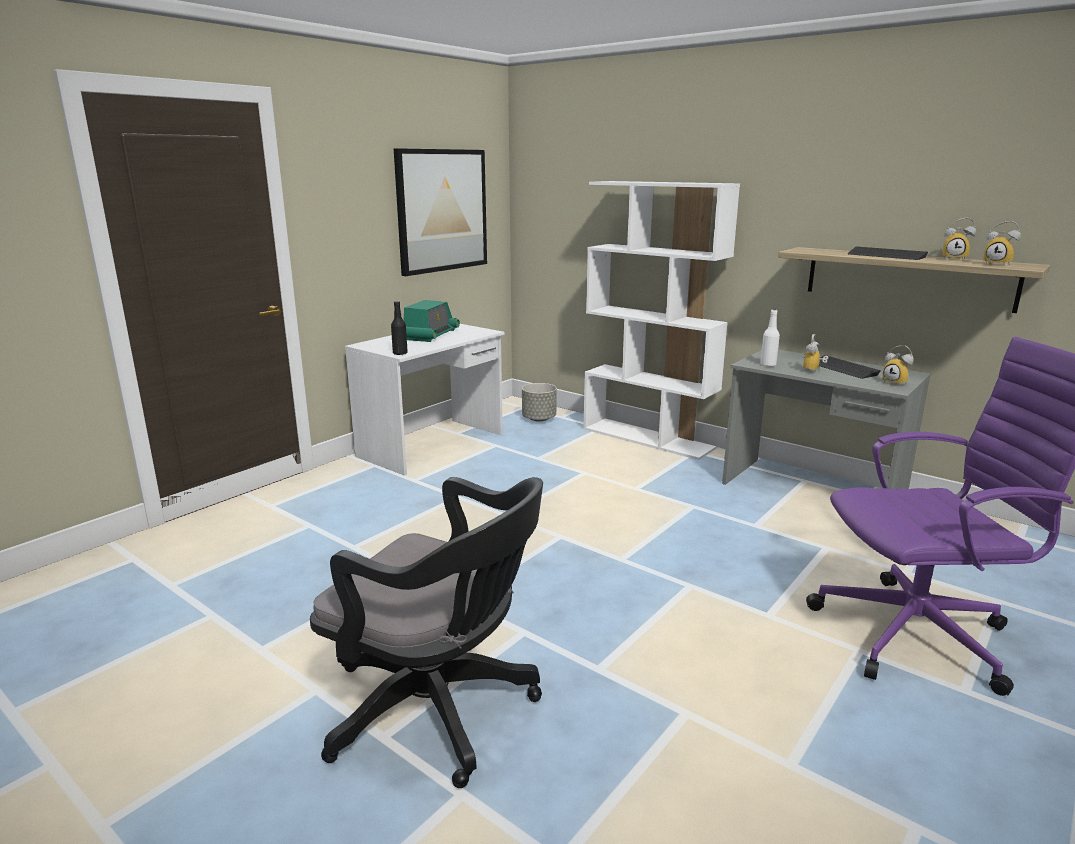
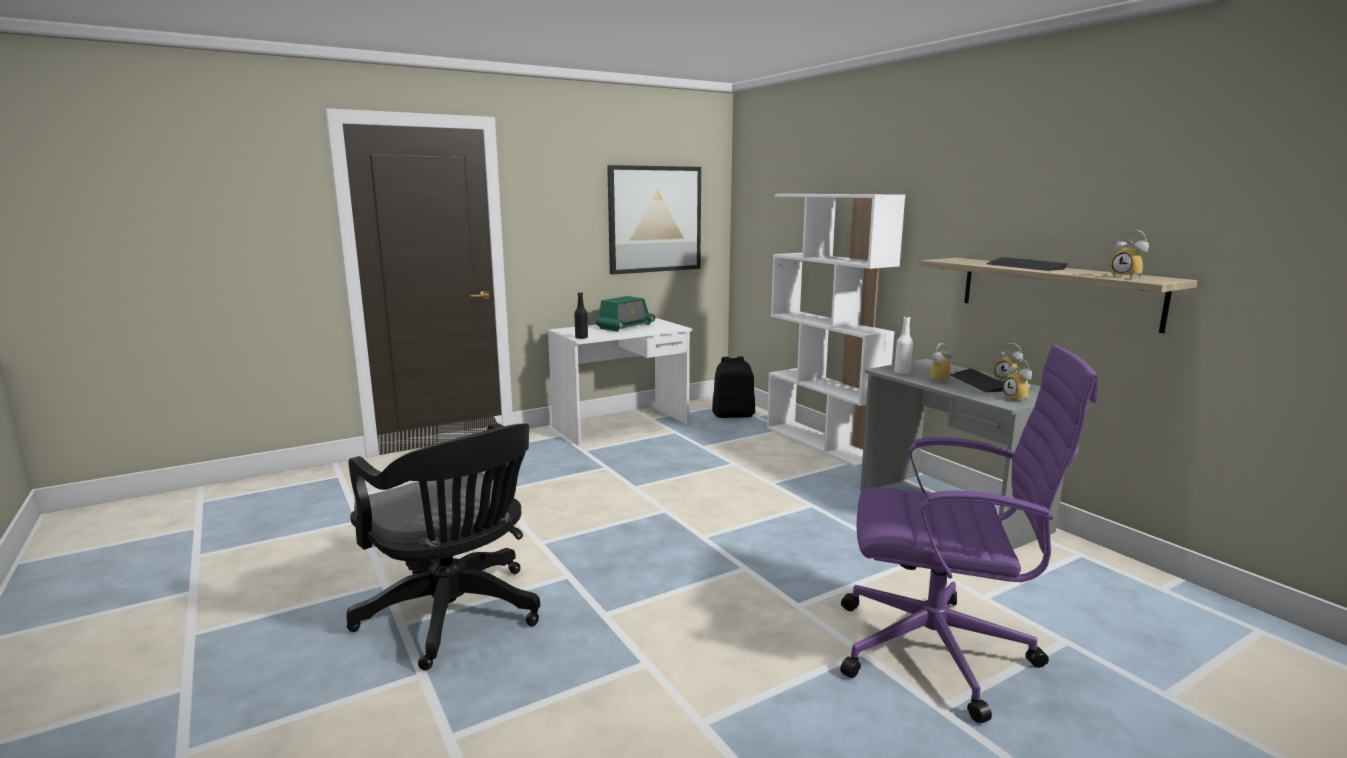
camera: 20 degrees right, 5 degrees down
grey planter [522,383,557,422] -> black backpack [712,357,755,418]
alarm clock [942,218,976,260] -> alarm clock moved to [993,343,1023,379]

